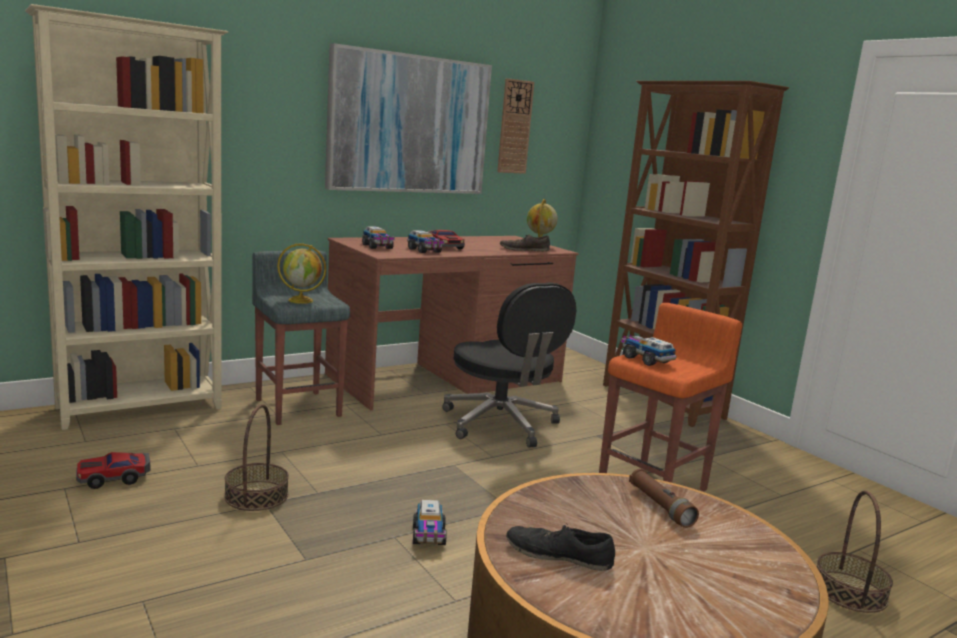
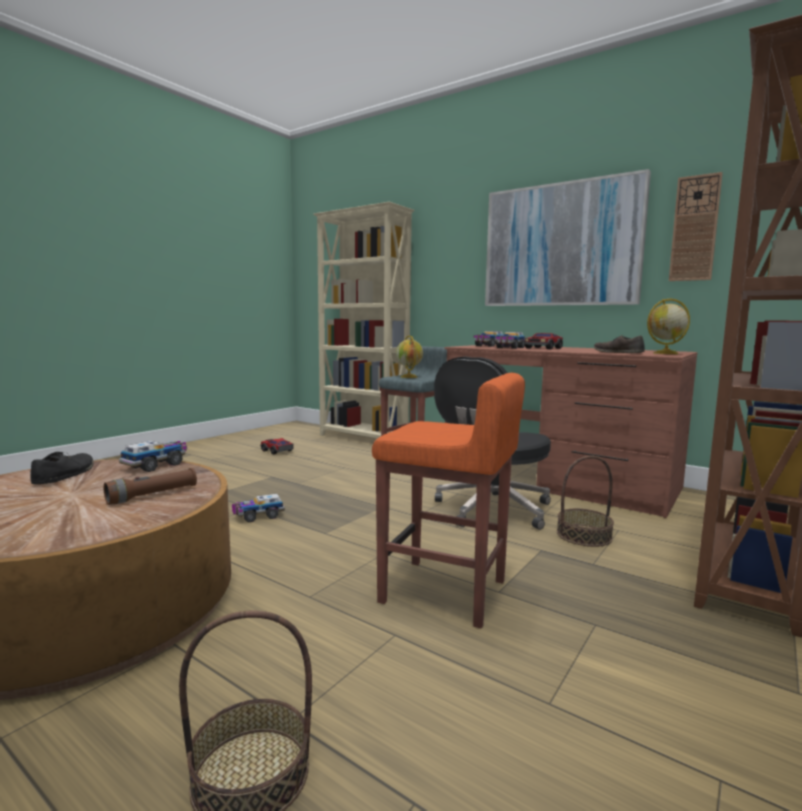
camera: 70 degrees right, 5 degrees down
basket [225,404,289,511] -> basket moved to [557,456,614,547]
toy truck [621,335,677,366] -> toy truck moved to [119,441,187,472]

